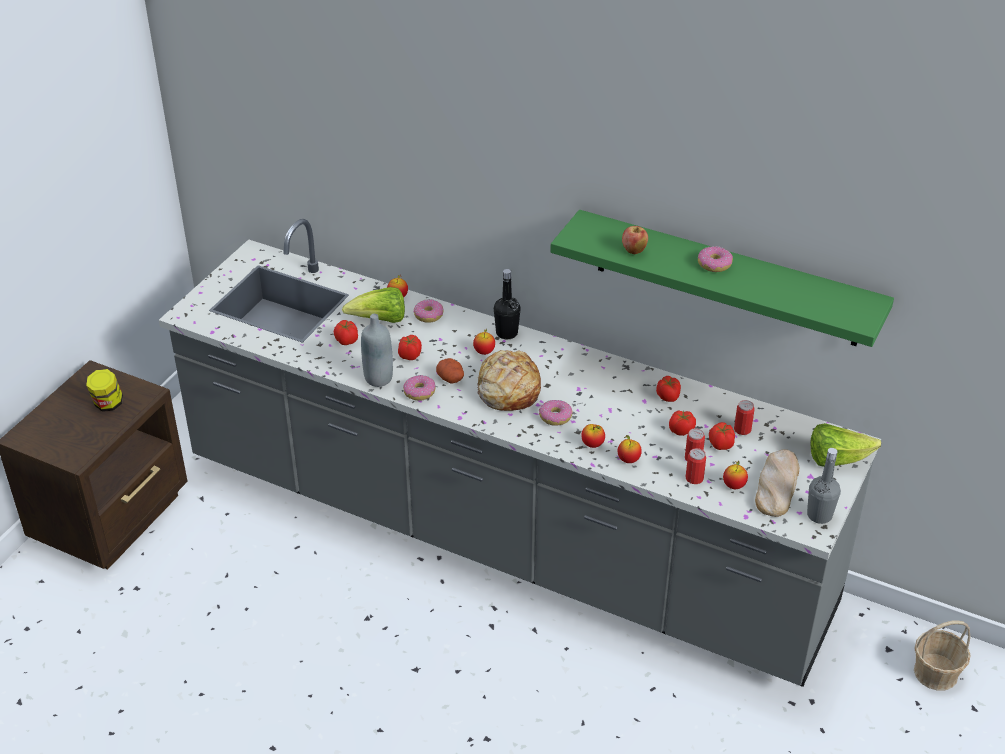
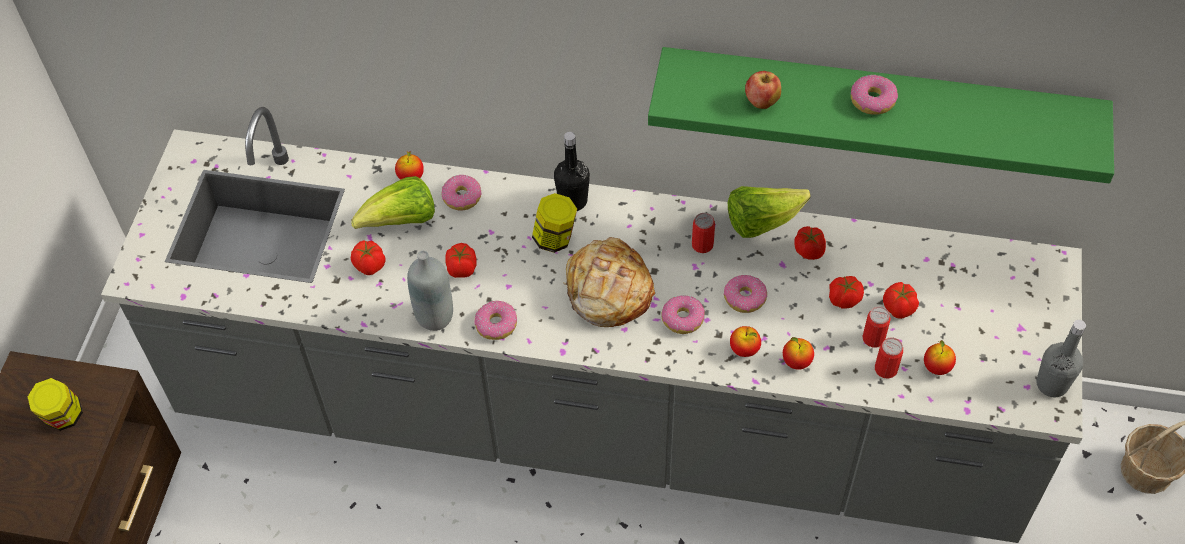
camera: 15 degrees left, 15 degrees up
potato [436,358,464,384] -> none
apple [473,328,495,355] -> jar [532,193,577,253]
can [734,400,754,435] -> can moved to [692,213,715,253]
bread [755,449,799,517] -> none
lettuce [810,423,881,467] -> lettuce moved to [728,186,811,238]
none -> donut [724,275,767,313]

